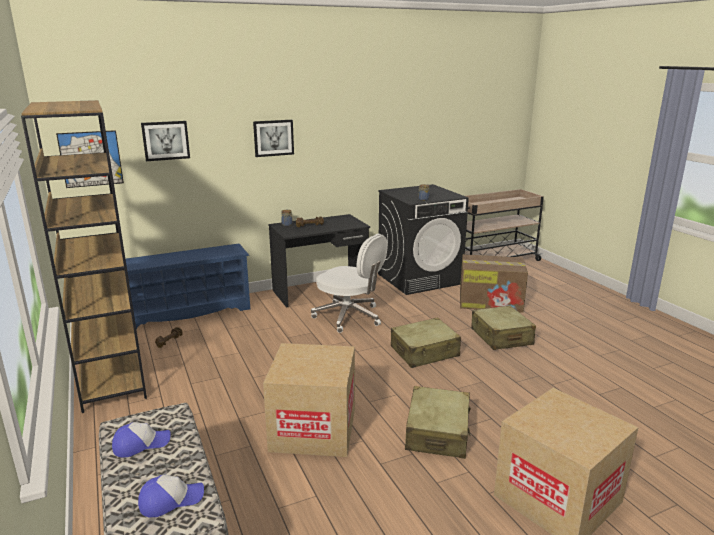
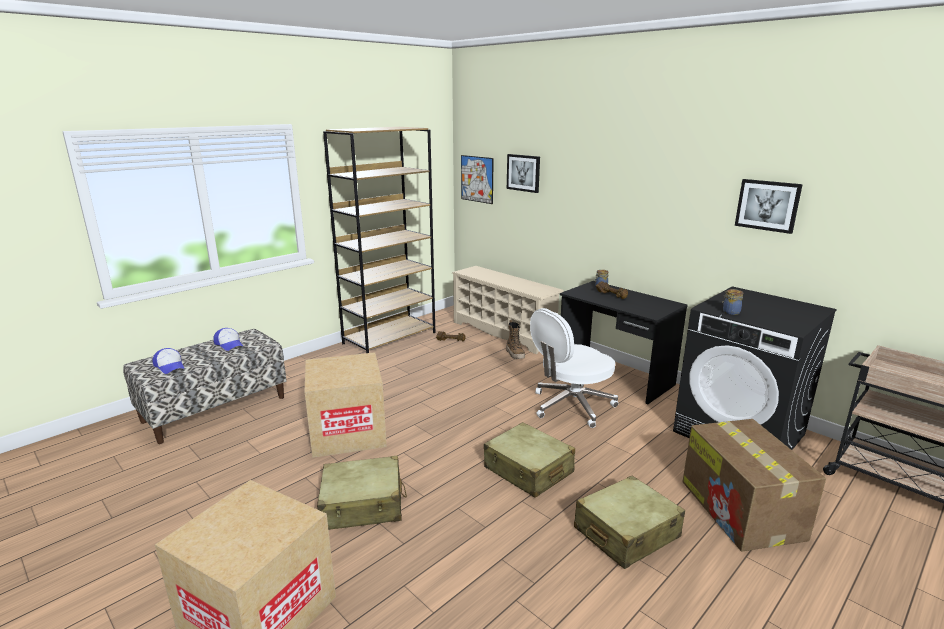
camera: 70 degrees right, 0 degrees up
blue shoe rack [126,244,250,329] -> beige shoe rack [452,266,564,354]
picture [253,120,294,157] -> picture moved to [735,179,803,234]
white office chair [311,234,388,333] -> white office chair turned 45 degrees clockwise [530,308,618,428]
none -> boot [506,320,525,359]

